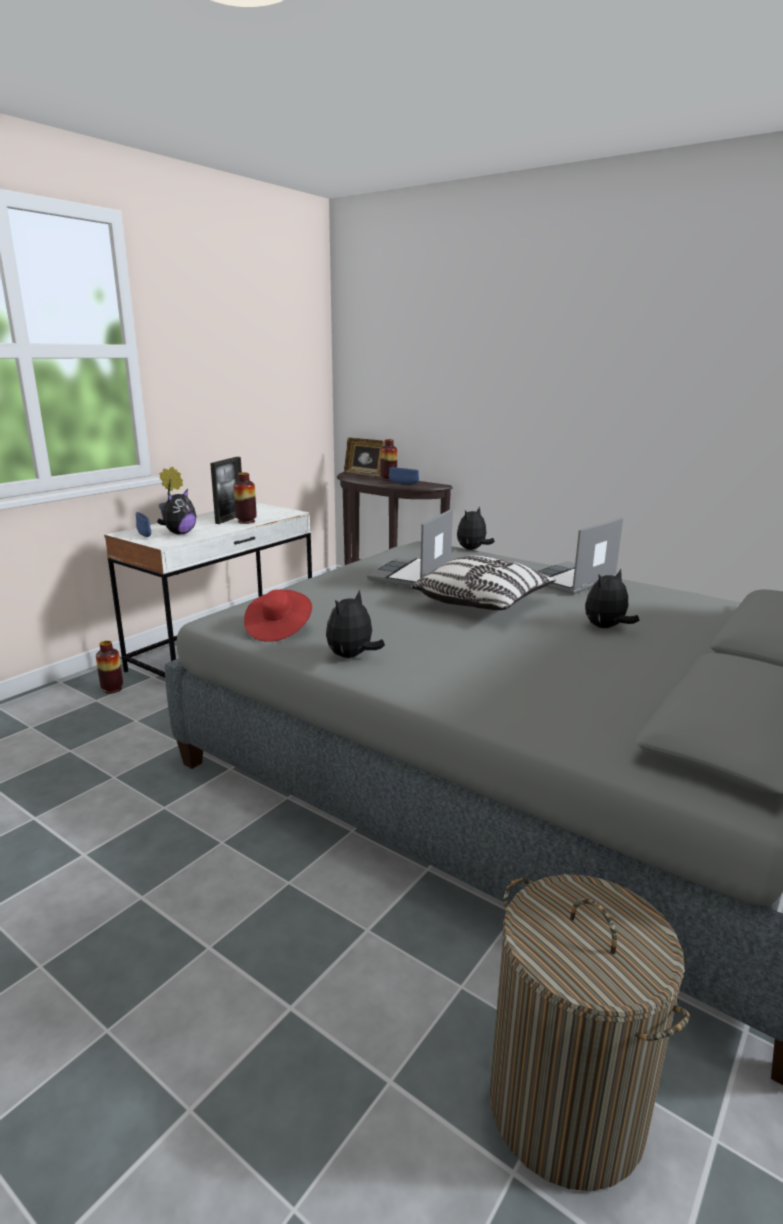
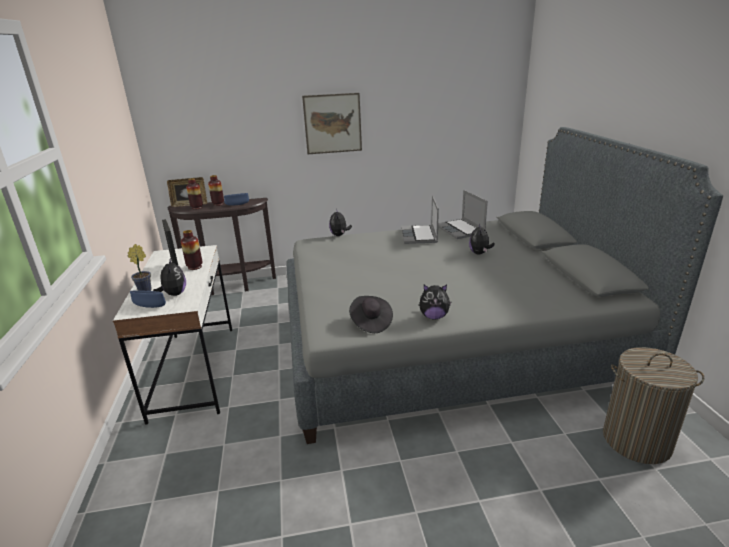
camera: 45 degrees left, 5 degrees up
vase [96,641,123,694] -> vase moved to [186,178,203,210]
red hat [244,590,312,642] -> black hat [349,296,393,333]
plush toy [326,590,385,658] -> plush toy turned 75 degrees counterclockwise [419,285,452,320]
laptop [367,508,453,587] -> laptop moved to [438,190,488,239]
pillow [411,555,556,610] -> none
none -> picture [302,93,362,154]

